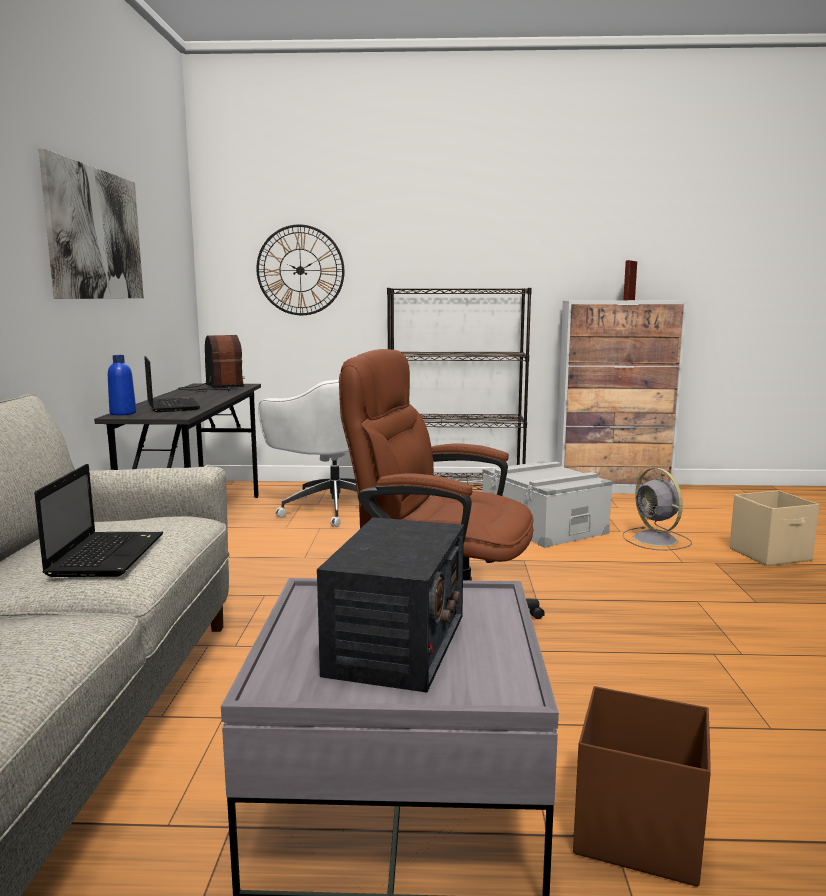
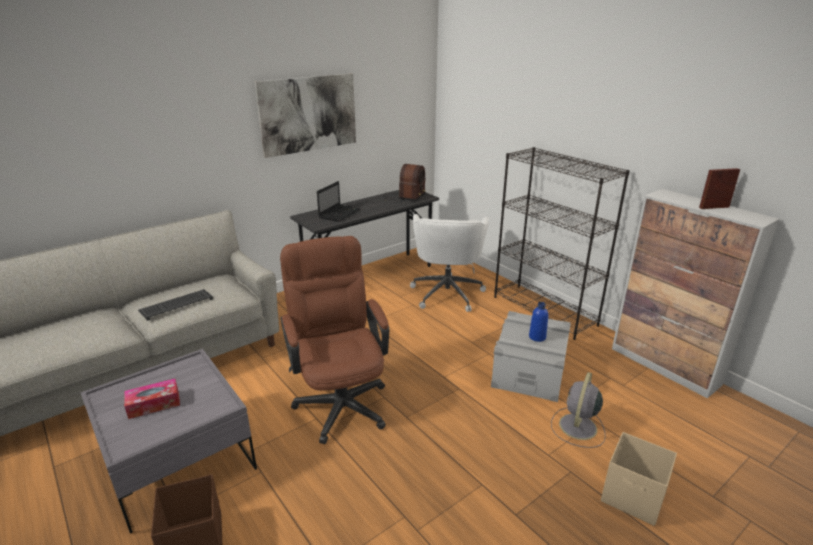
camera: 50 degrees right, 15 degrees up
laptop [34,464,163,577] -> keyboard [138,289,213,321]
blue bottle [108,355,136,415] -> blue bottle moved to [529,302,548,342]
wall clock [256,224,345,315] -> none
radio [317,517,464,692] -> tissue box [124,379,180,419]

